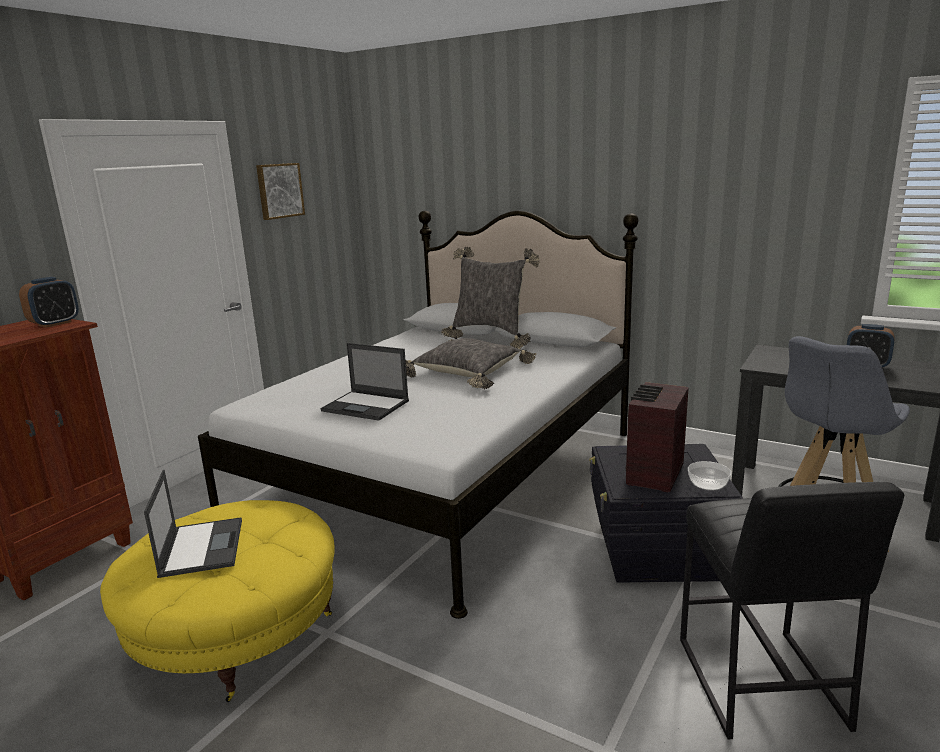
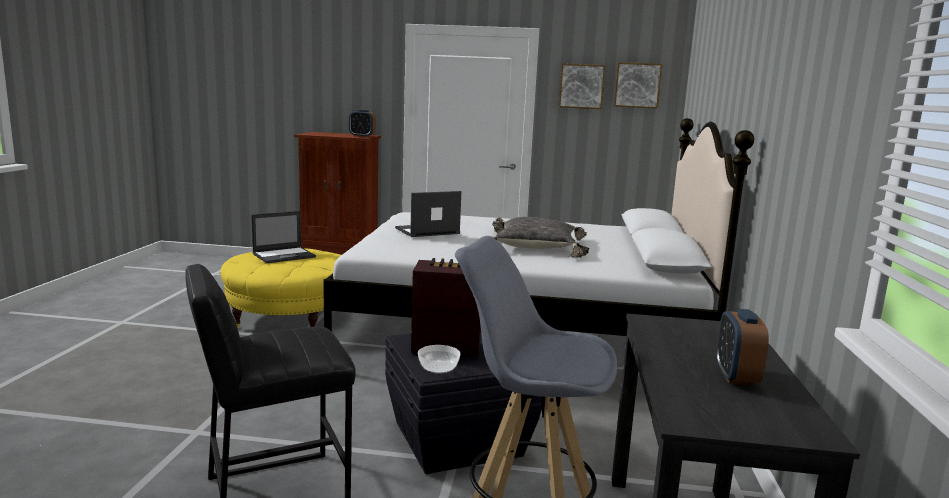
camera: 65 degrees right, 5 degrees down
laptop [321,343,409,421] -> laptop turned 60 degrees clockwise [395,191,461,237]
pillow [442,247,540,349] -> none
none -> picture [614,62,663,109]

